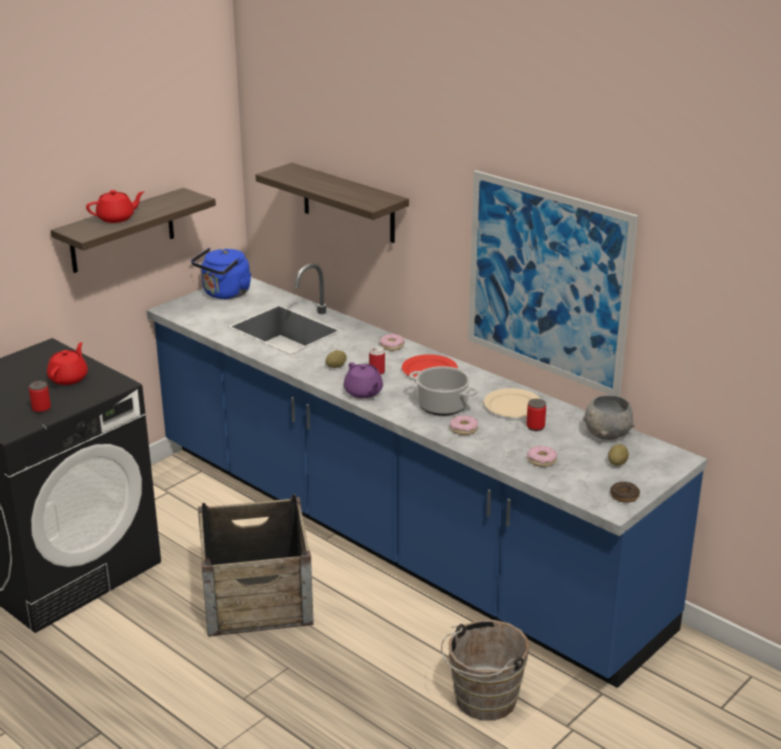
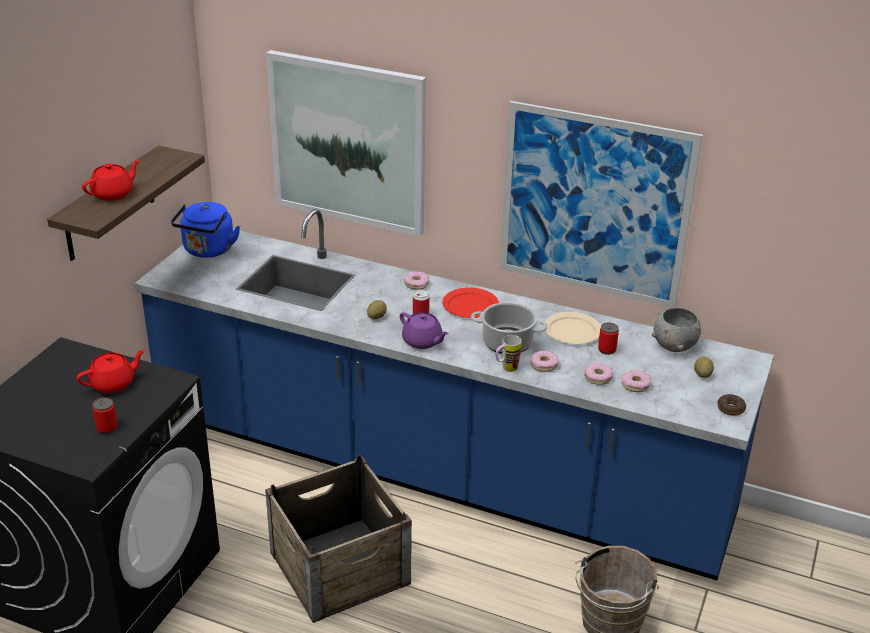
camera: 20 degrees left, 5 degrees up
red teapot [47,342,88,385] -> red teapot turned 60 degrees clockwise [77,350,145,393]
shelf [256,163,409,243] -> picture [266,50,426,237]
none -> mug [496,335,522,372]
none -> donut [584,363,613,385]

